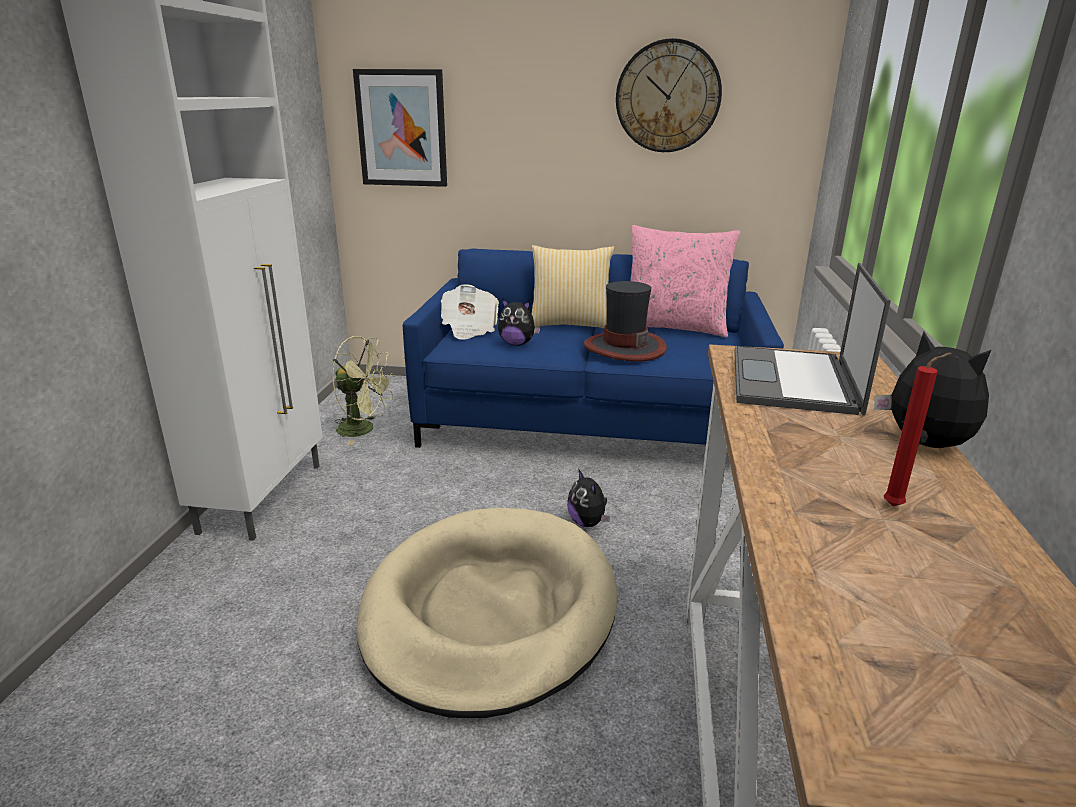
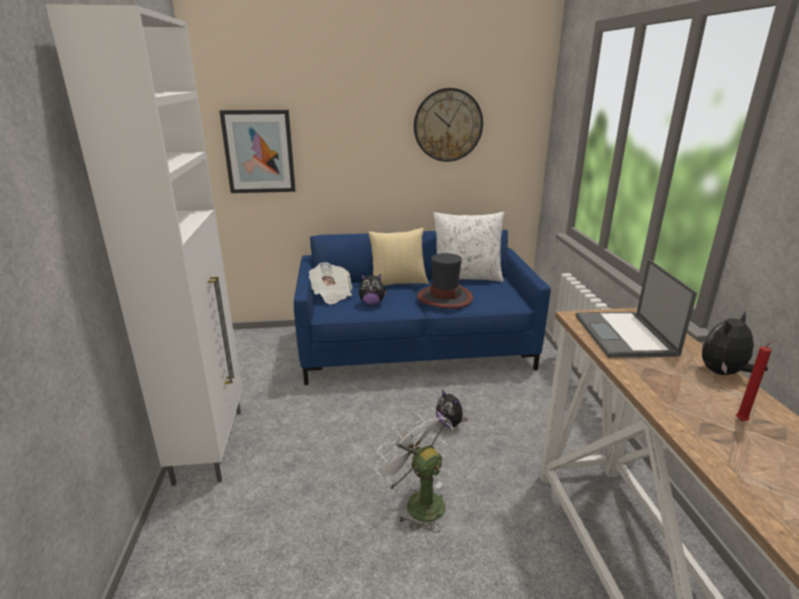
camera: 15 degrees left, 0 degrees up
green fan [332,336,395,445] -> none
beige dog bed [357,508,617,718] -> white fan [375,408,453,533]
pink pillow [631,225,740,338] -> white pillow [433,212,504,282]
plush toy [874,332,991,448] -> plush toy turned 75 degrees counterclockwise [702,312,768,375]

